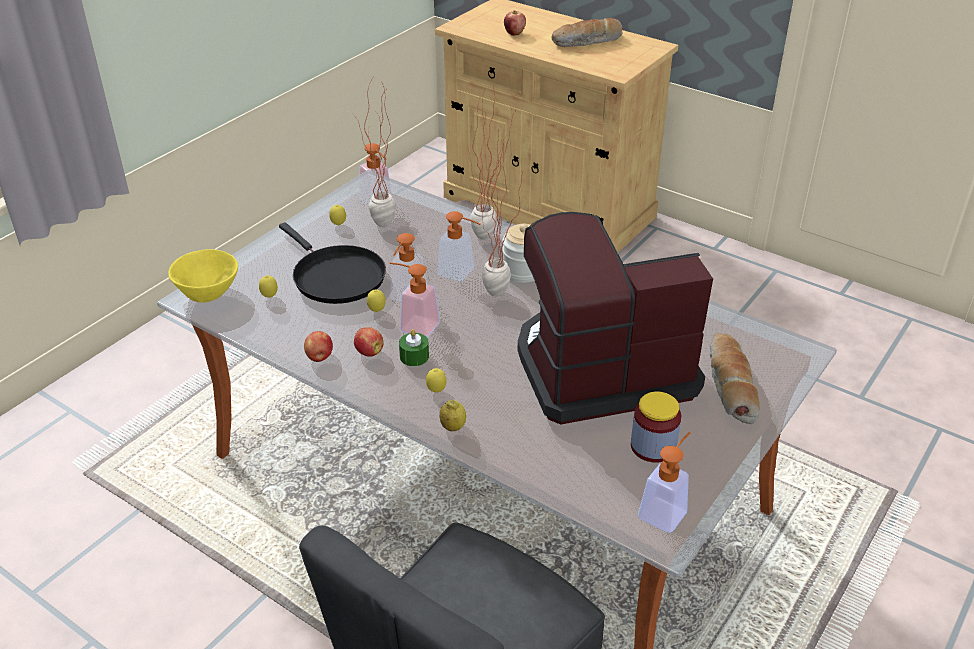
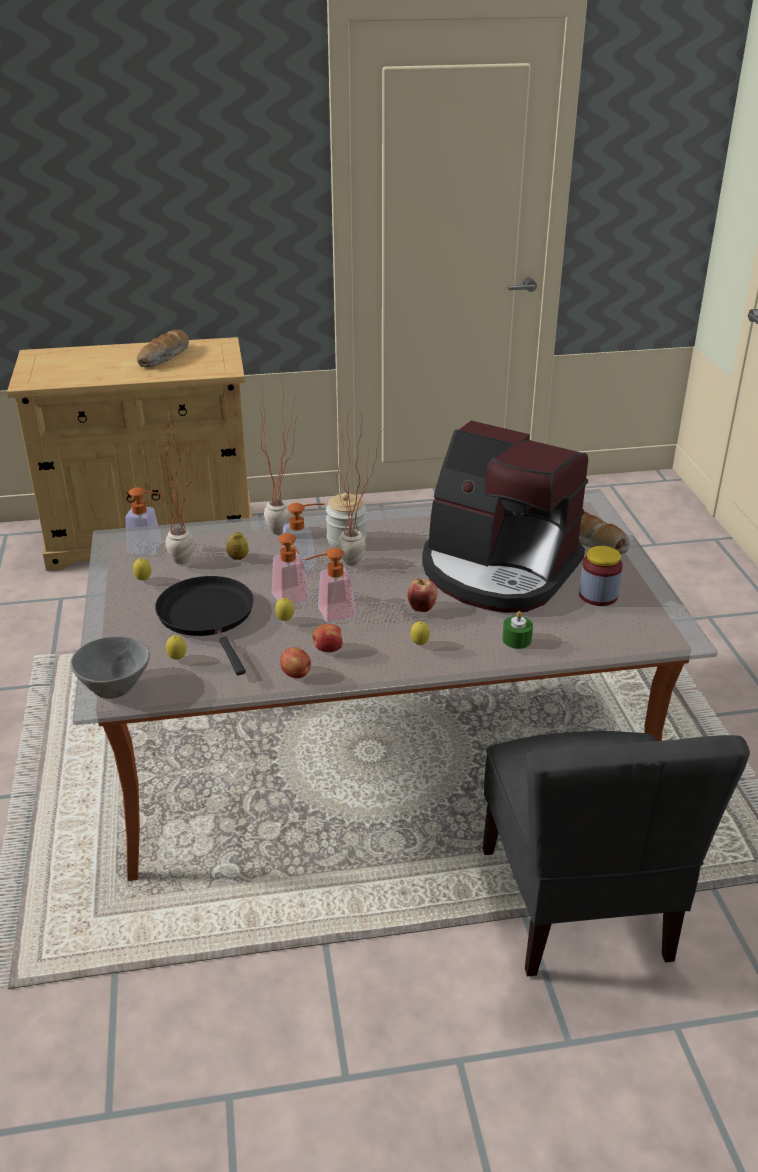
camera: 45 degrees left, 5 degrees down
yellow bowl [168,249,238,303] -> grey bowl [71,636,150,699]
black frying pan [279,222,386,304] -> black frying pan turned 120 degrees counterclockwise [155,576,254,675]
green candle [399,329,429,366] -> green candle moved to [502,611,533,649]
lemon [440,400,466,431] -> lemon moved to [226,532,249,560]
apple [504,11,526,36] -> apple moved to [407,579,438,612]
coffee machine [518,212,713,424] -> coffee machine turned 90 degrees counterclockwise [422,421,588,613]
soap dispenser [638,432,690,533] -> none

